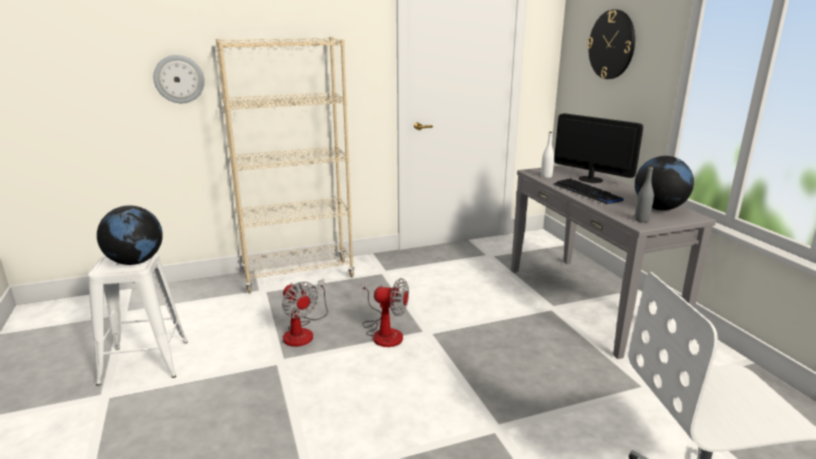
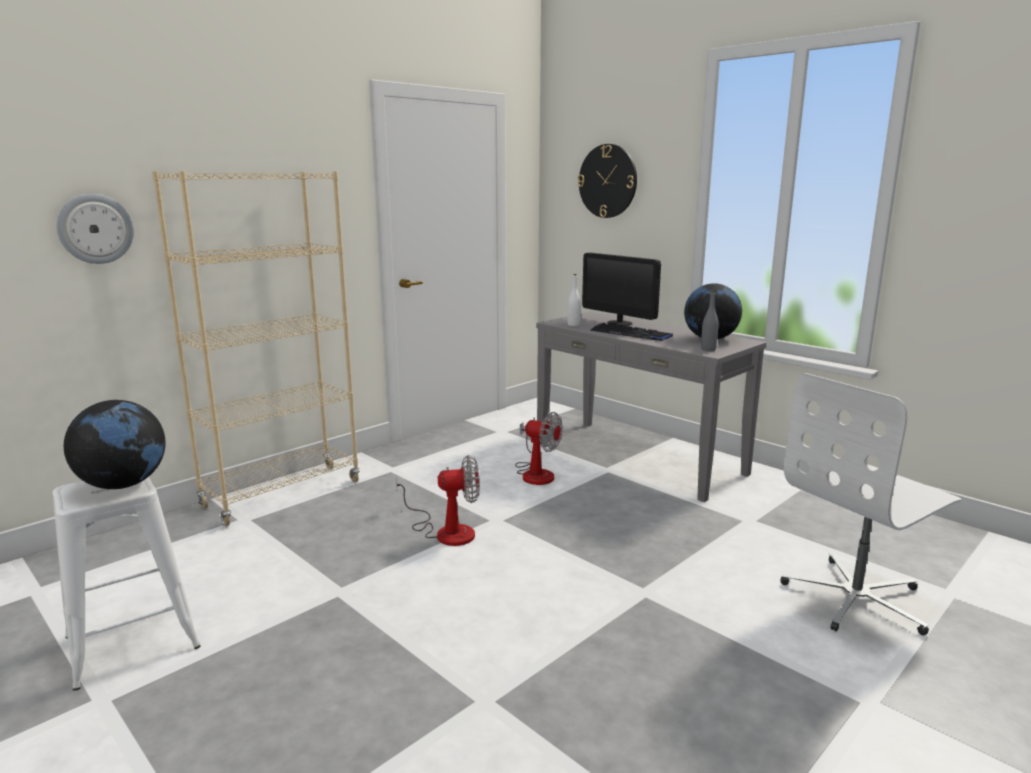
camera: 25 degrees left, 5 degrees down
fan [282,279,328,347] -> fan moved to [515,412,563,485]
monitor [554,113,643,183] -> monitor turned 150 degrees counterclockwise [582,253,661,326]

